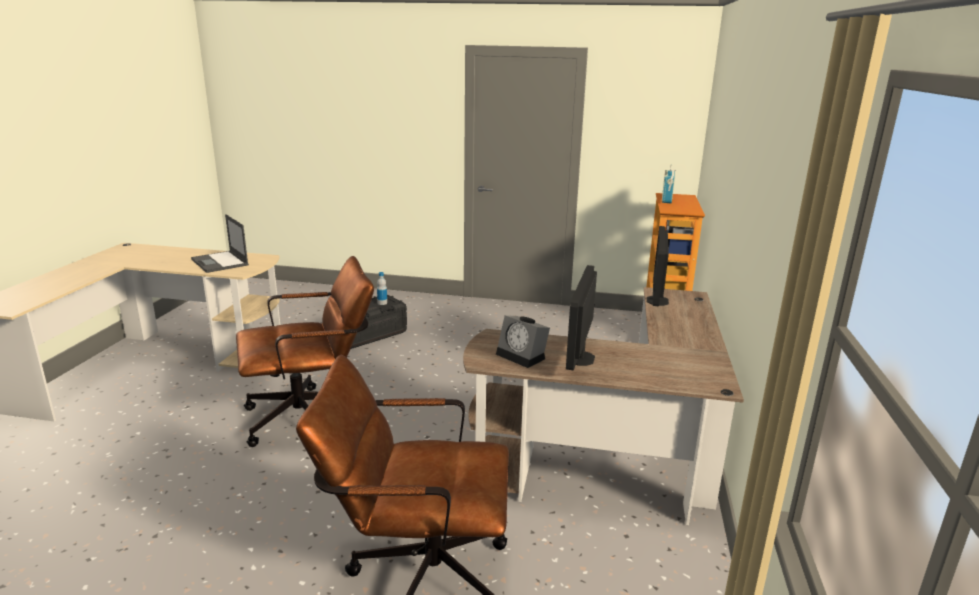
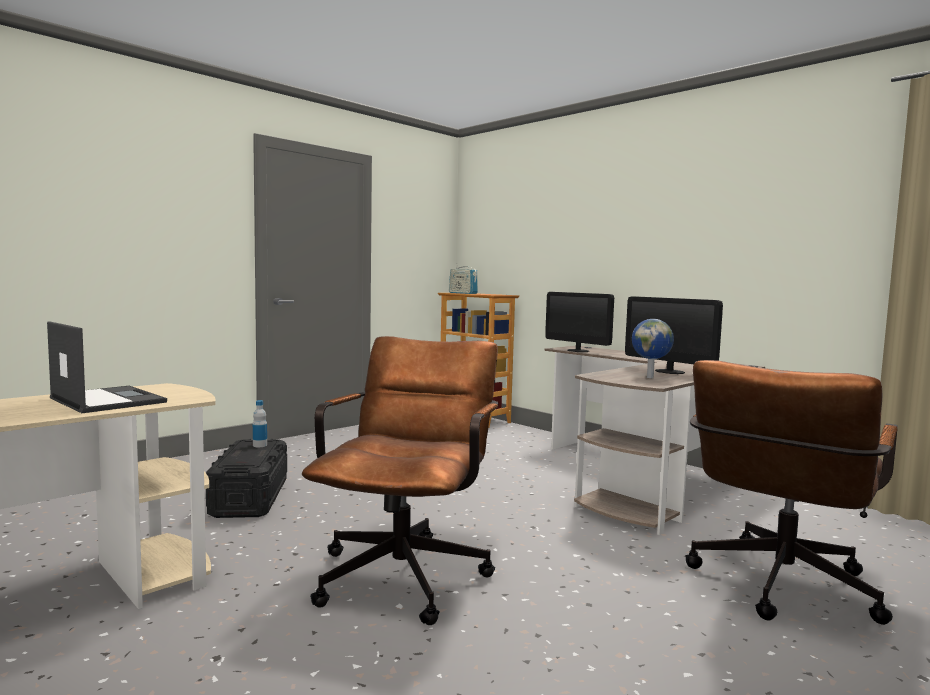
camera: 55 degrees left, 15 degrees down
laptop [191,214,249,273] -> laptop turned 135 degrees counterclockwise [47,321,167,413]
alarm clock [496,315,550,368] -> globe [632,319,674,378]

